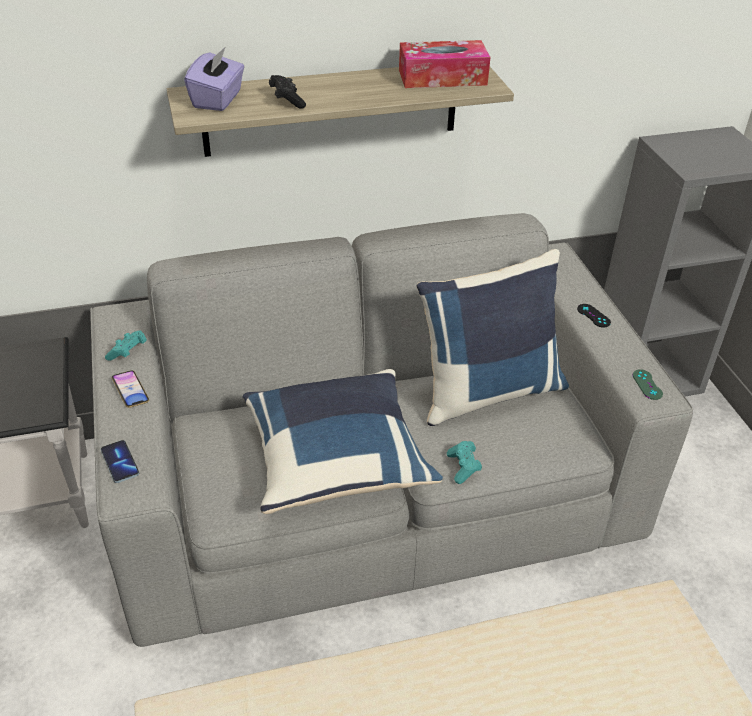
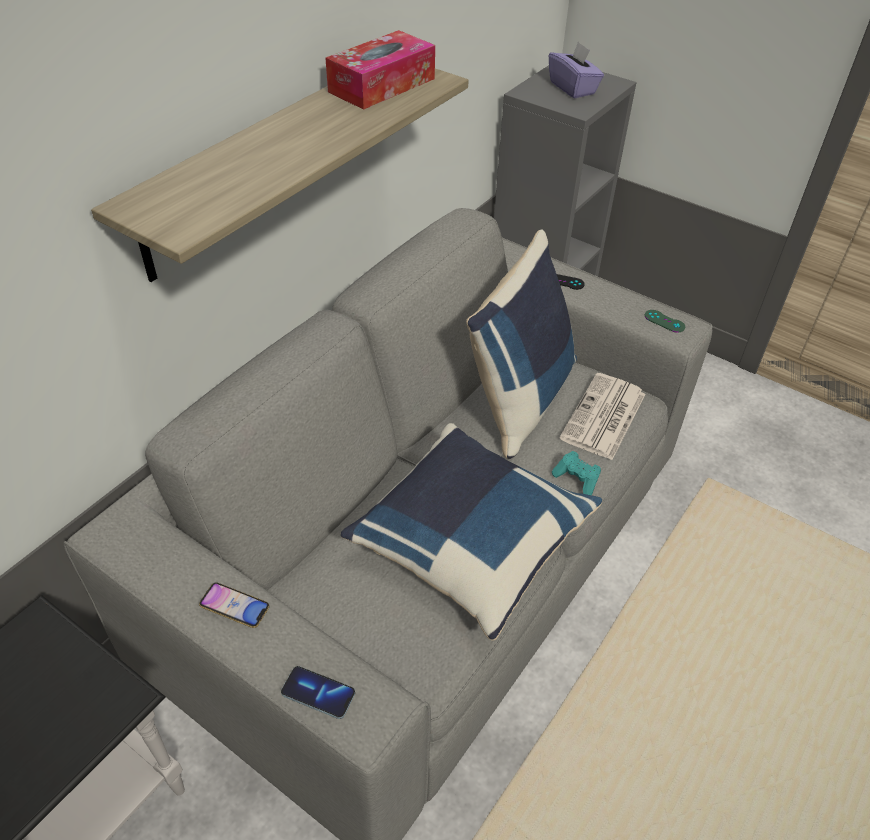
camera: 40 degrees left, 5 degrees up
turquoise game controller [105,331,147,361] -> none
purple tissue box [184,46,245,111] -> purple tissue box moved to [549,41,604,98]
black game controller [269,75,306,109] -> none
none -> newspaper [559,373,645,460]

